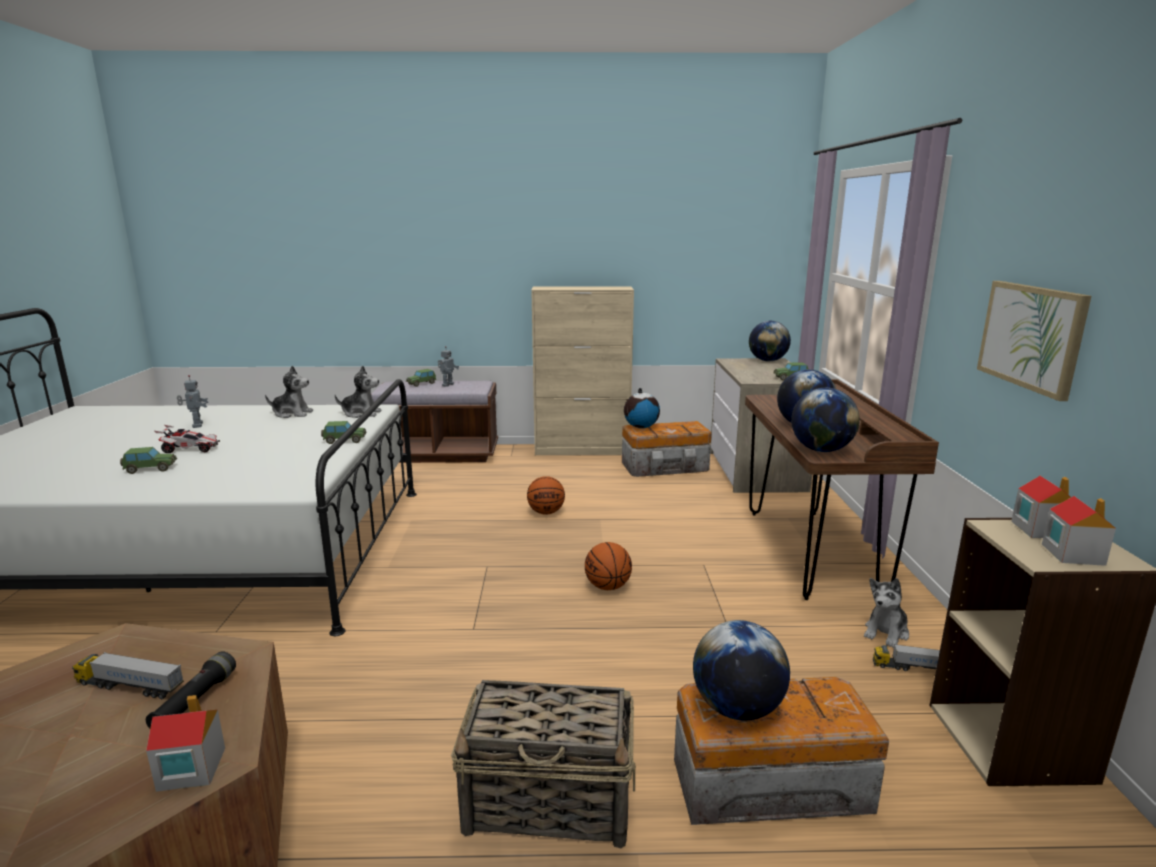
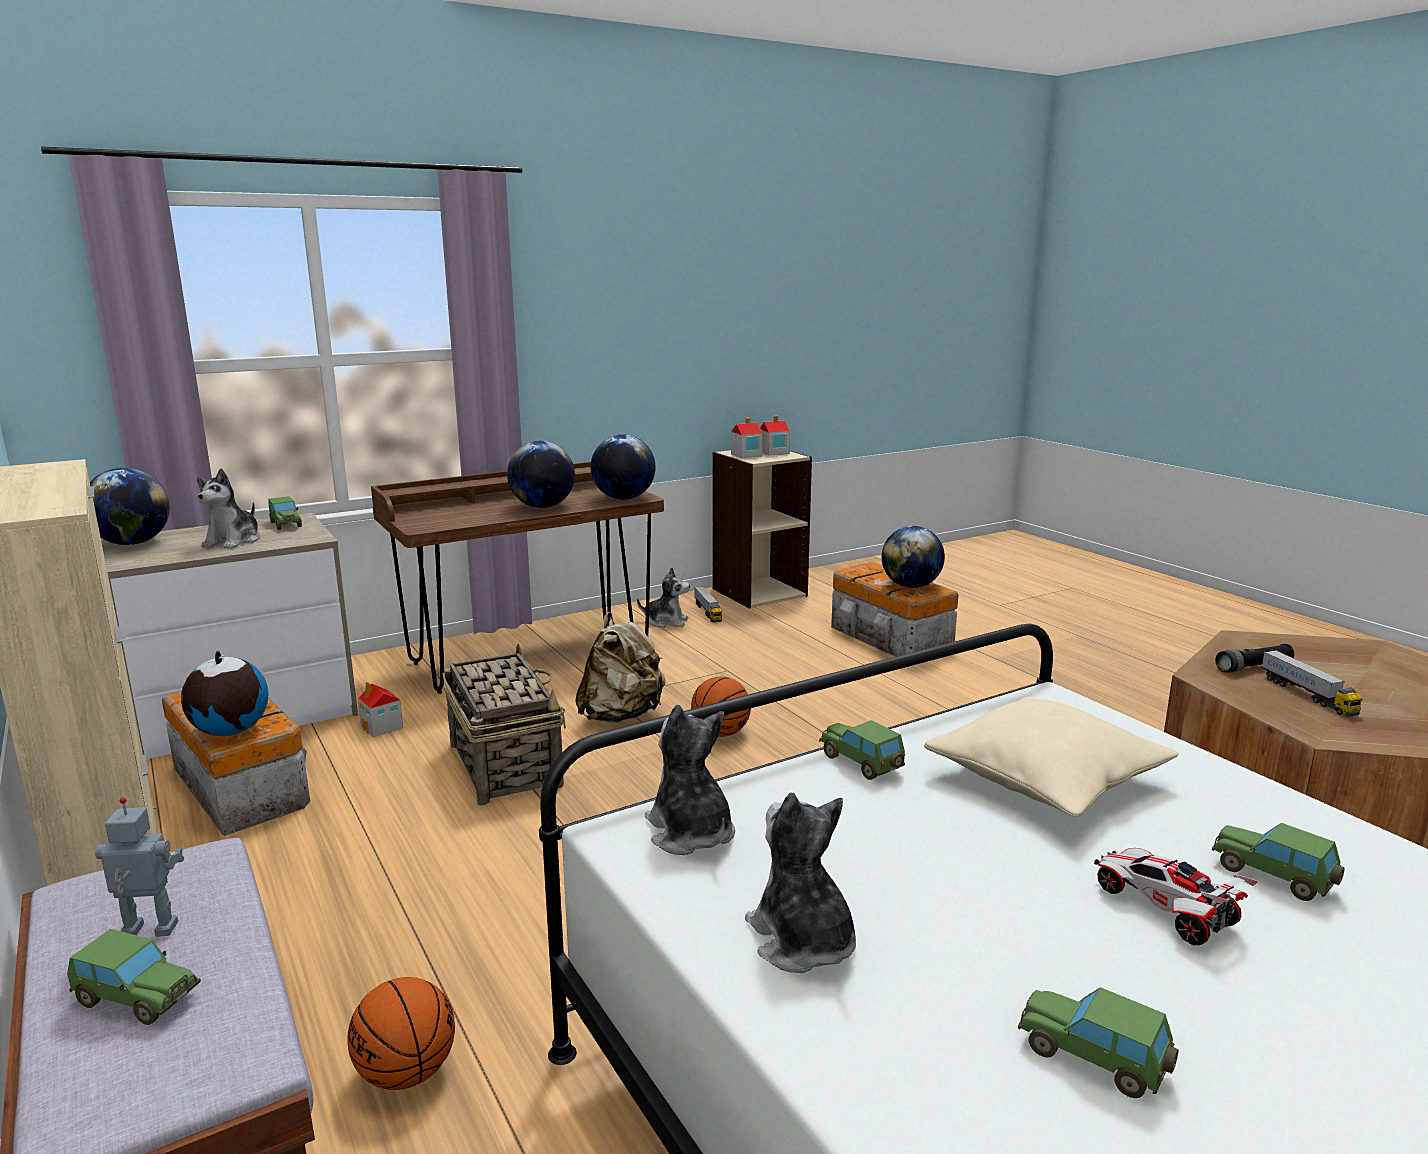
camera: 120 degrees left, 0 degrees up
toy house [146,695,225,792] -> toy house moved to [358,682,403,737]
toy robot [177,375,209,428] -> toy car [1018,987,1179,1098]
basket [451,680,636,849] -> basket moved to [443,643,566,806]
basketball [527,476,565,515] -> basketball moved to [347,977,455,1090]
picture [977,281,1091,401] -> none
none -> plush toy [197,468,260,549]
none -> beige backpack [575,612,666,722]
none -> beige pillow [924,697,1179,817]

